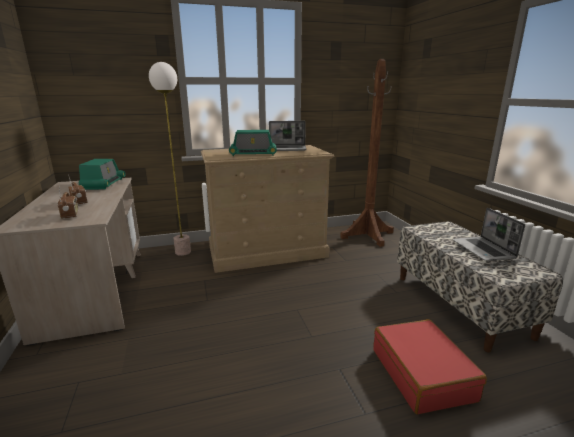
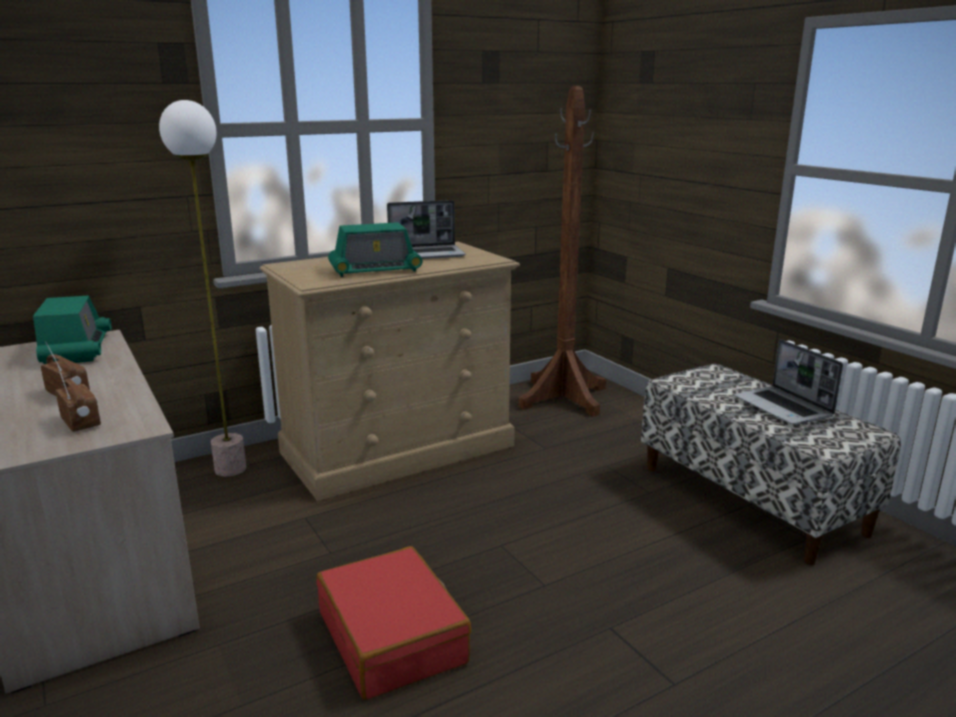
camera: 15 degrees left, 0 degrees up
red suitcase [373,319,487,414] -> red suitcase moved to [316,546,472,700]

